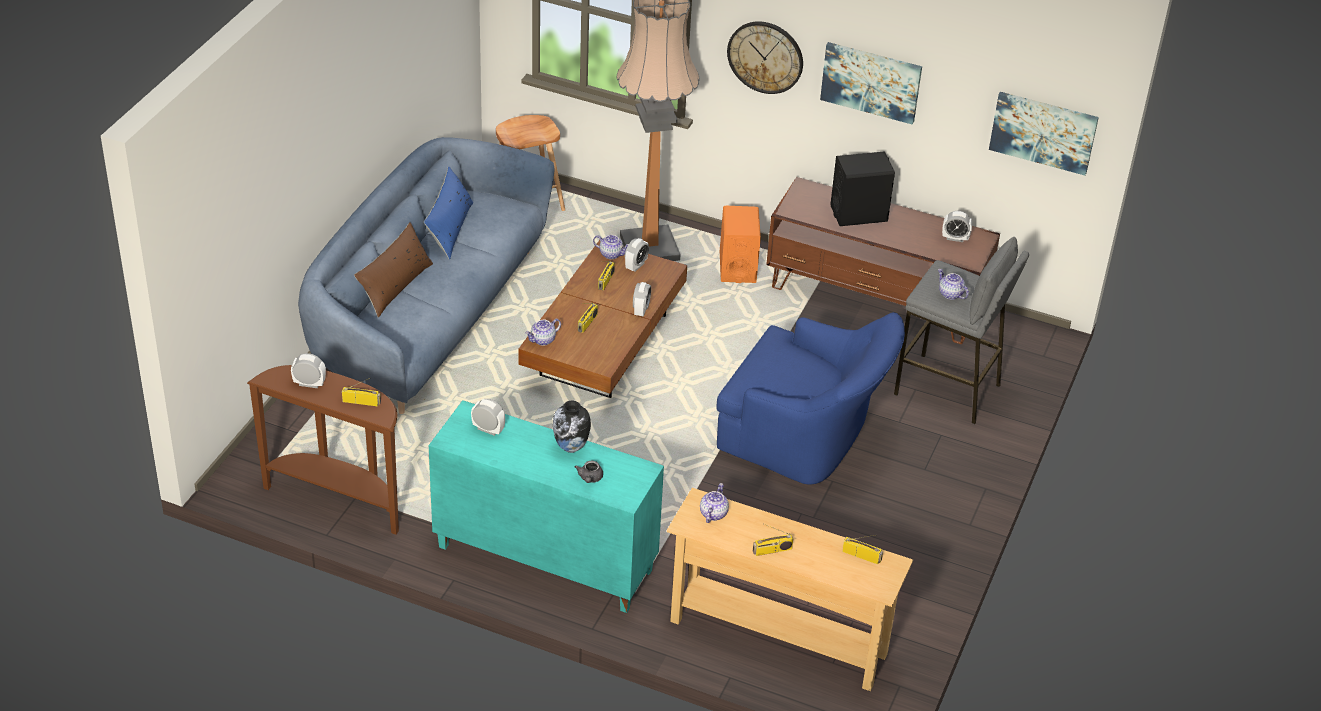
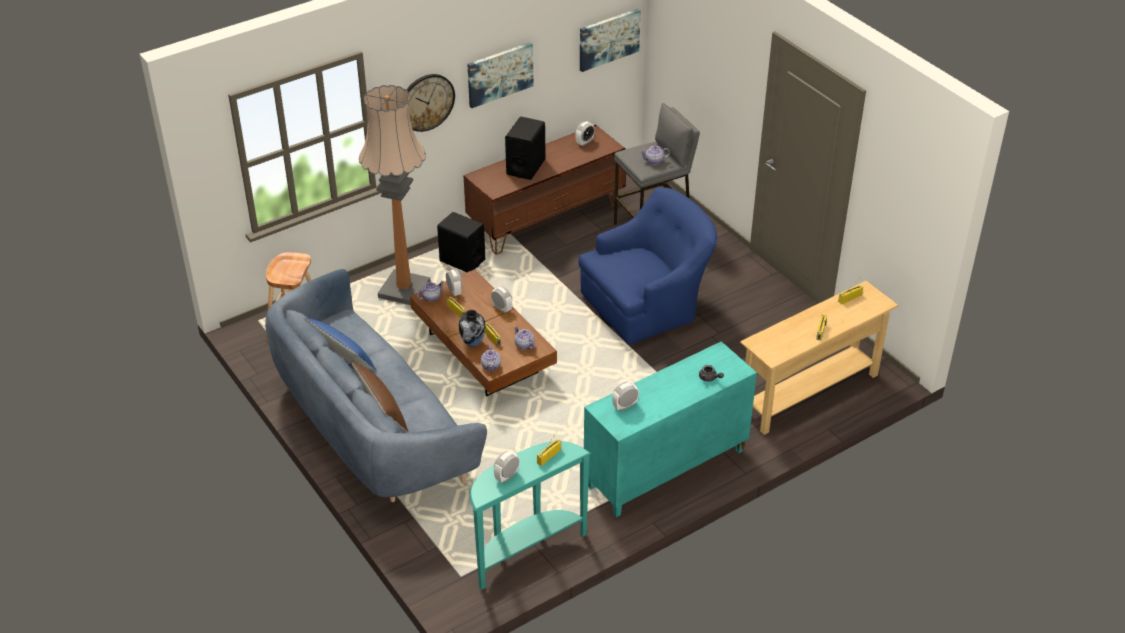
camera: 55 degrees left, 0 degrees up
brown console table [247,365,399,535] -> turquoise console table [469,441,591,590]
vase [553,401,591,453] -> vase moved to [459,310,486,347]
teapot [700,483,729,523] -> teapot moved to [514,326,535,350]
orange speaker [720,206,761,283] -> black speaker [437,212,485,272]

